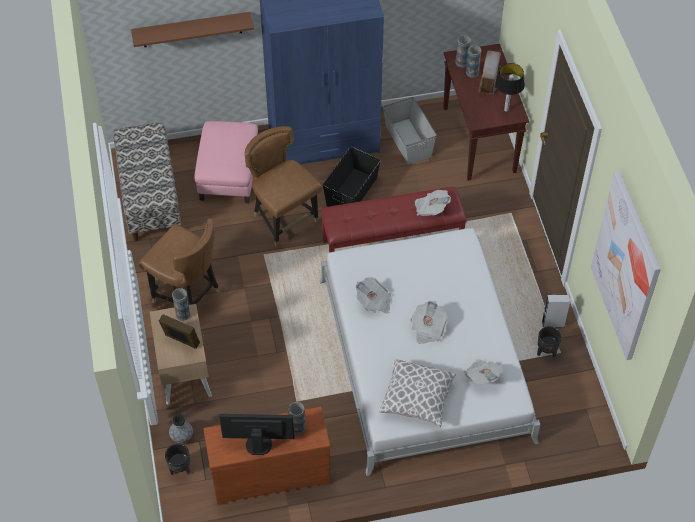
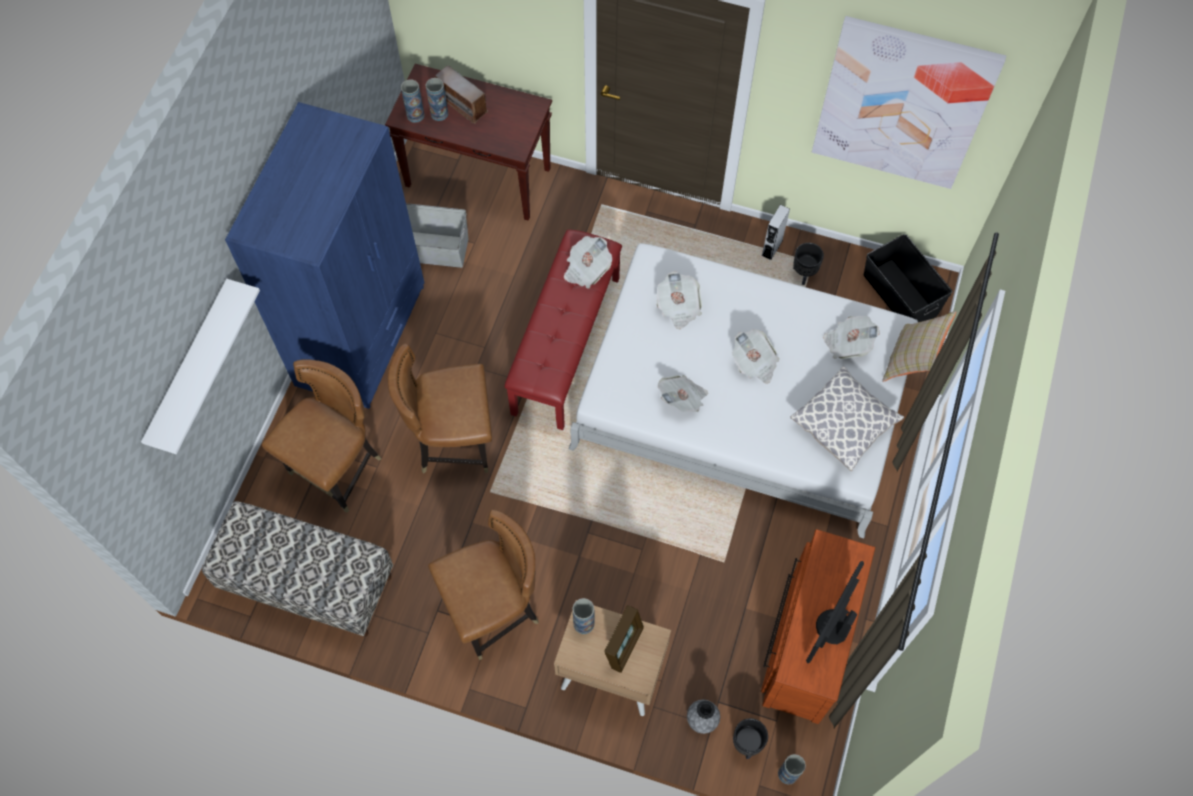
camera: 60 degrees left, 10 degrees up
brown shelf [131,12,254,47] -> white shelf [141,279,260,454]
picture frame [159,314,200,349] -> picture frame turned 150 degrees clockwise [604,605,644,673]
pink ottoman [194,121,258,203] -> brown chair [262,359,381,513]
vase [289,402,305,435] -> vase moved to [778,754,806,784]
black storage box [323,147,381,207] -> black storage box moved to [864,234,953,322]
table lamp [495,63,525,112] -> none
none -> newspaper [656,271,702,329]
none -> beige pillow [882,311,956,382]

